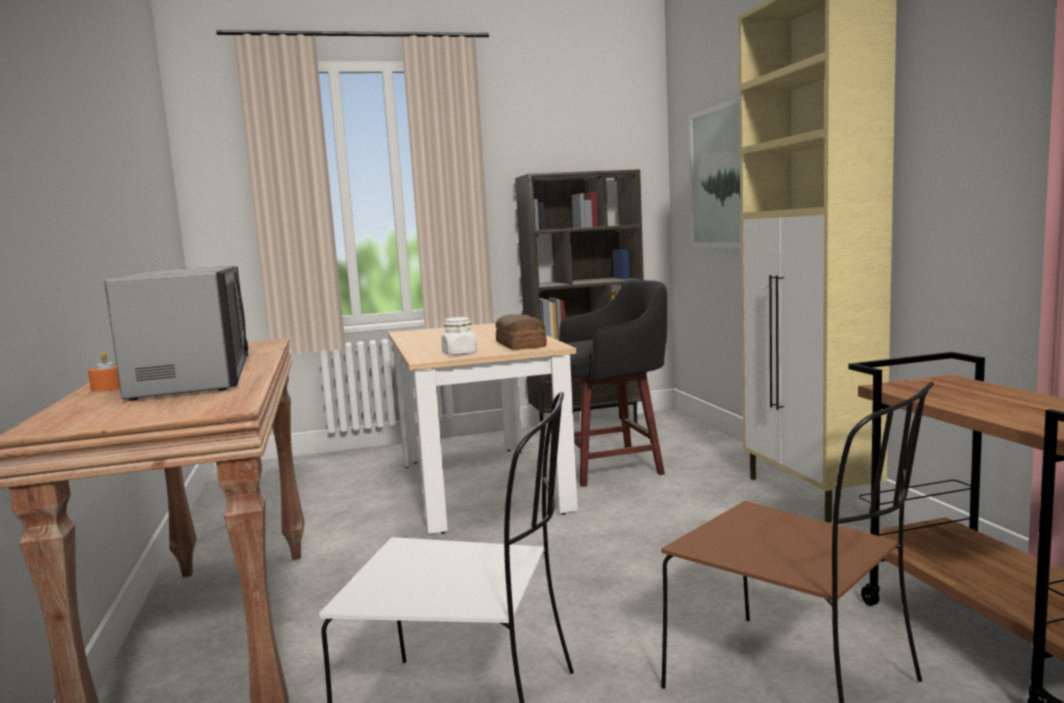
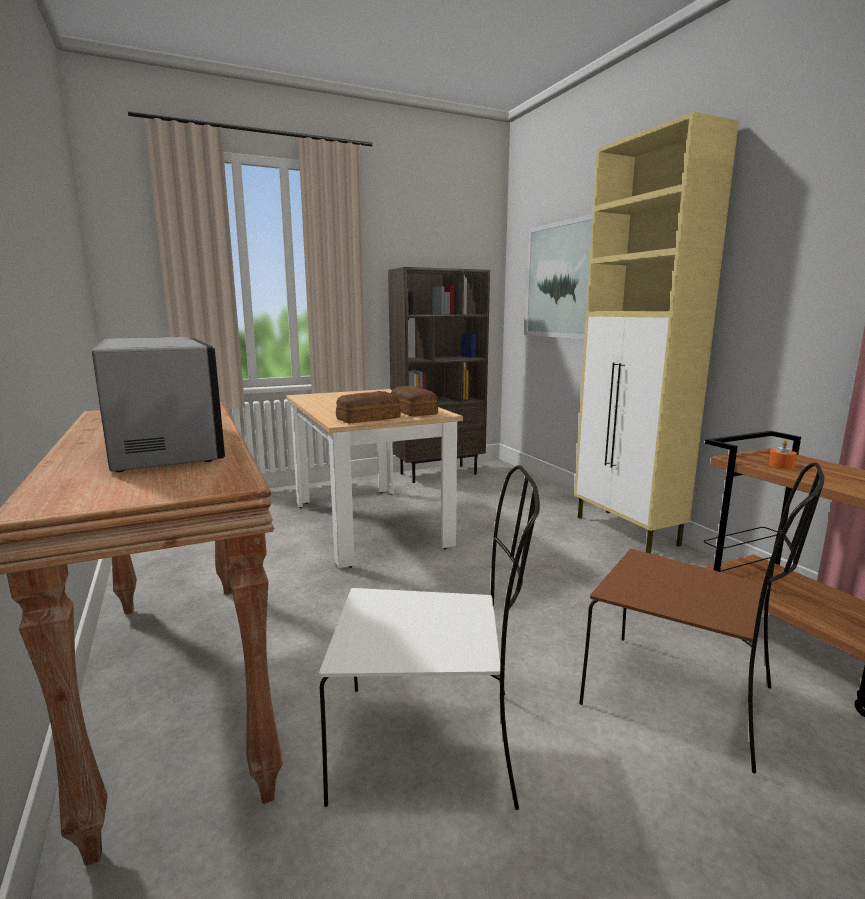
camera: 10 degrees left, 5 degrees up
orange candle [88,352,120,392] -> orange candle moved to [769,440,797,469]
white jar [441,317,477,355] -> bread [336,391,401,423]
black stool [559,280,667,487] -> none

